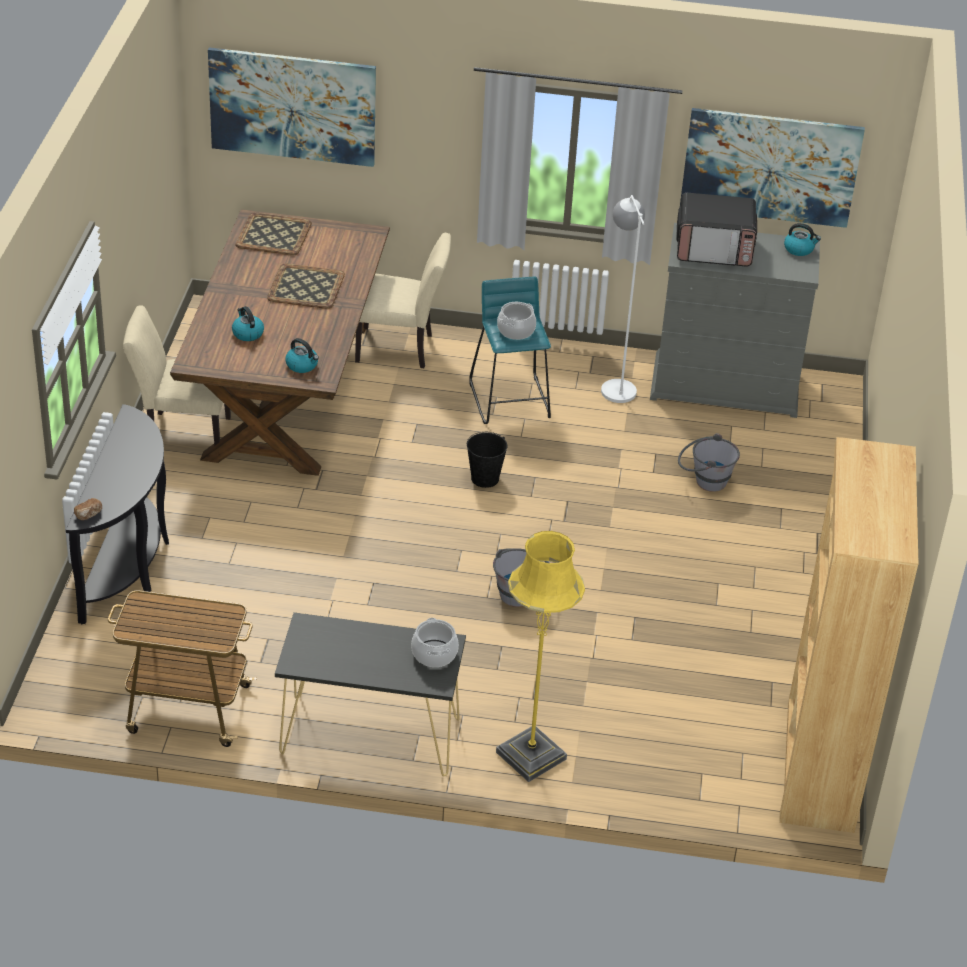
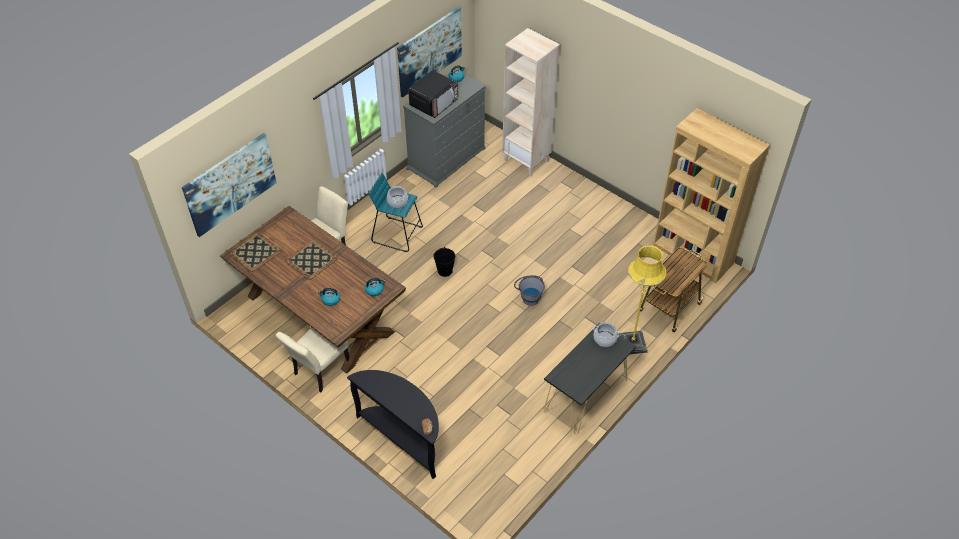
camera: 55 degrees left, 10 degrees up
cart [108,590,257,747] -> cart moved to [640,248,707,332]
white floor lamp [601,195,645,403] -> none
grey bucket [678,433,740,492] -> none
none -> beige bookcase [502,28,560,176]

